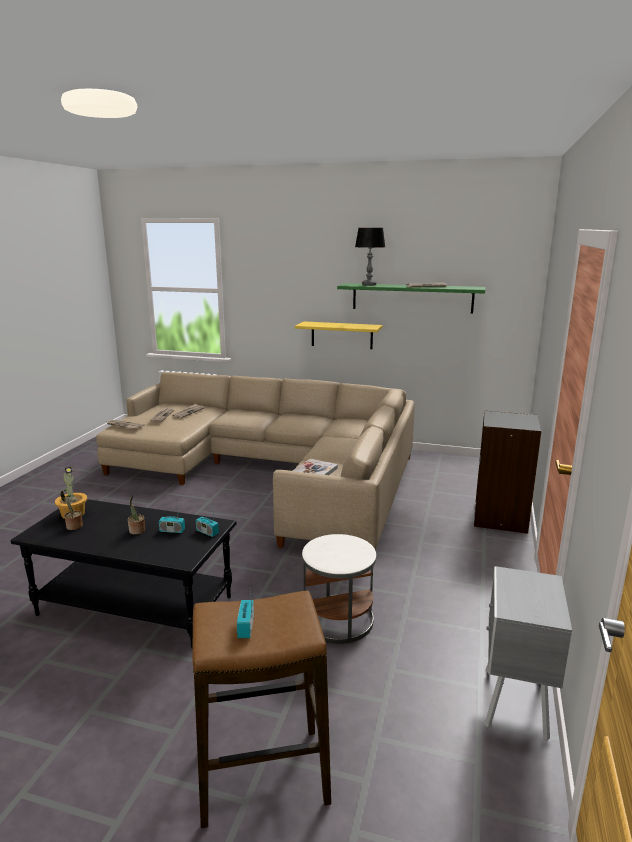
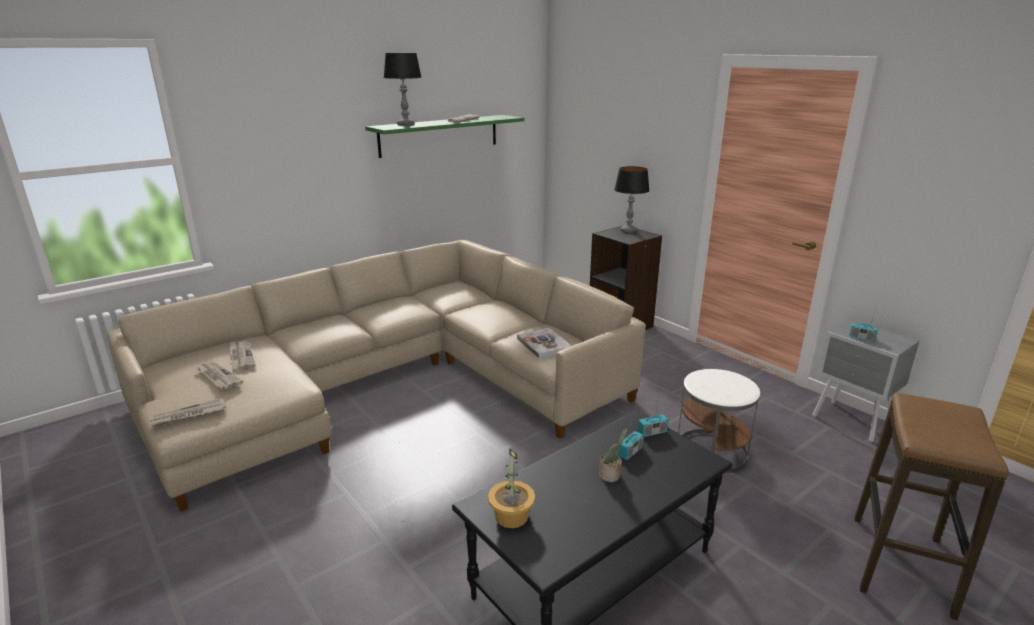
camera: 55 degrees left, 5 degrees up
potted plant [61,491,83,530] -> none
radio [237,584,254,638] -> radio moved to [849,307,878,342]
yellow shelf [295,321,382,349] -> none
none -> table lamp [614,166,650,233]

